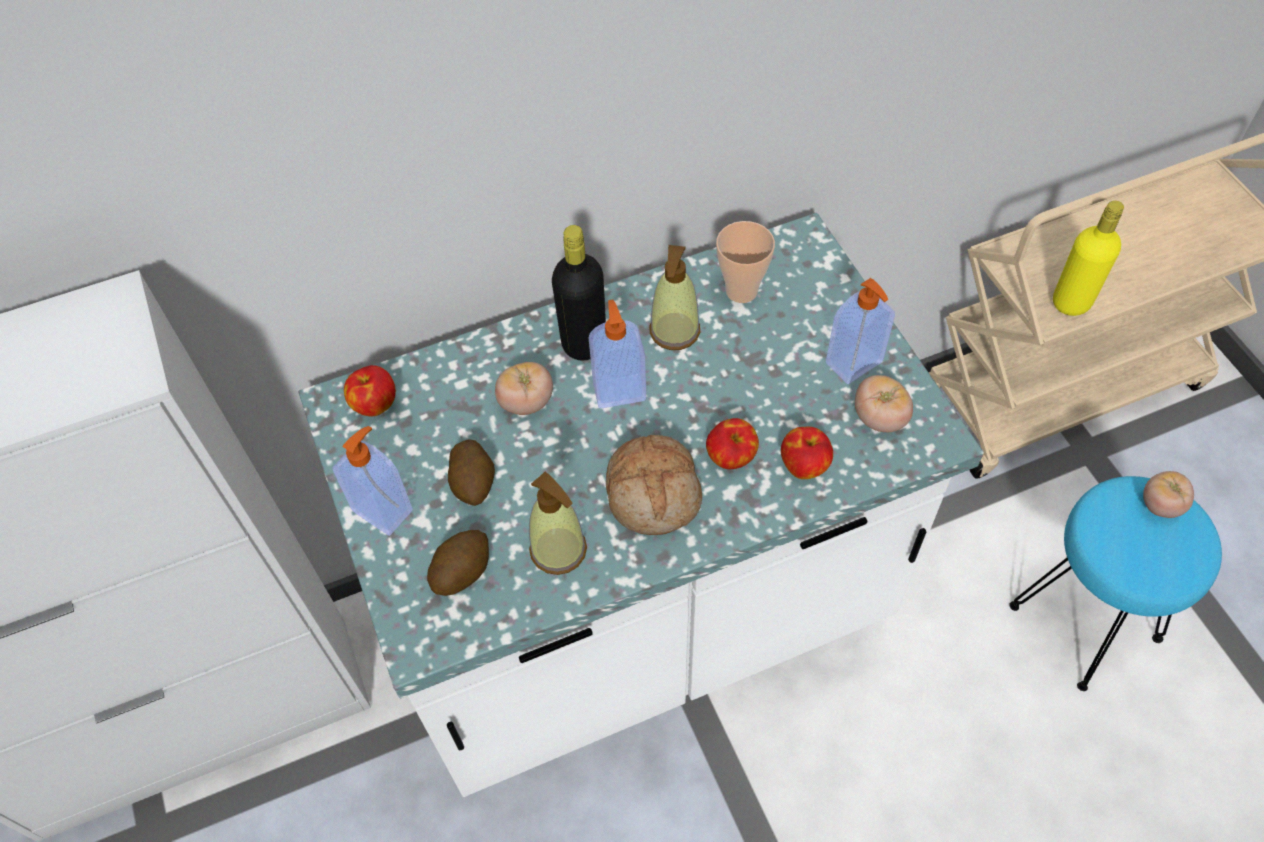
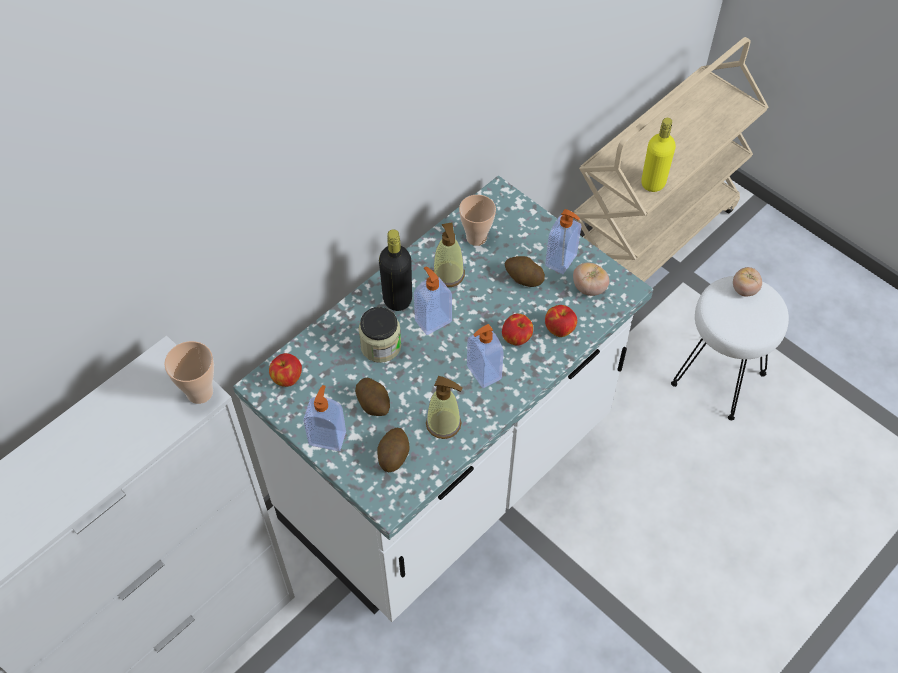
camera: 25 degrees left, 0 degrees up
tomato [495,362,553,415] -> jar [358,307,401,363]
bread [606,435,702,535] -> soap dispenser [467,324,504,388]
turquoise stool [1009,476,1222,691] -> white stool [671,276,789,420]
none -> cup [164,341,214,404]
none -> potato [505,256,545,287]

